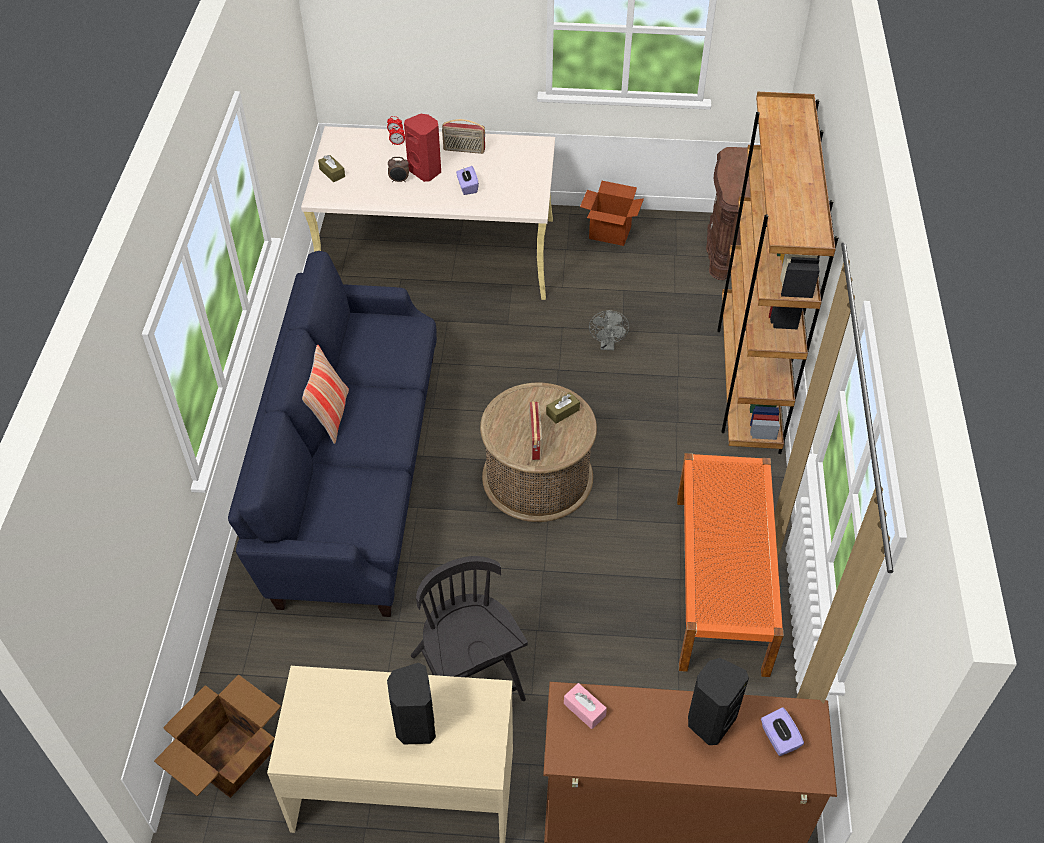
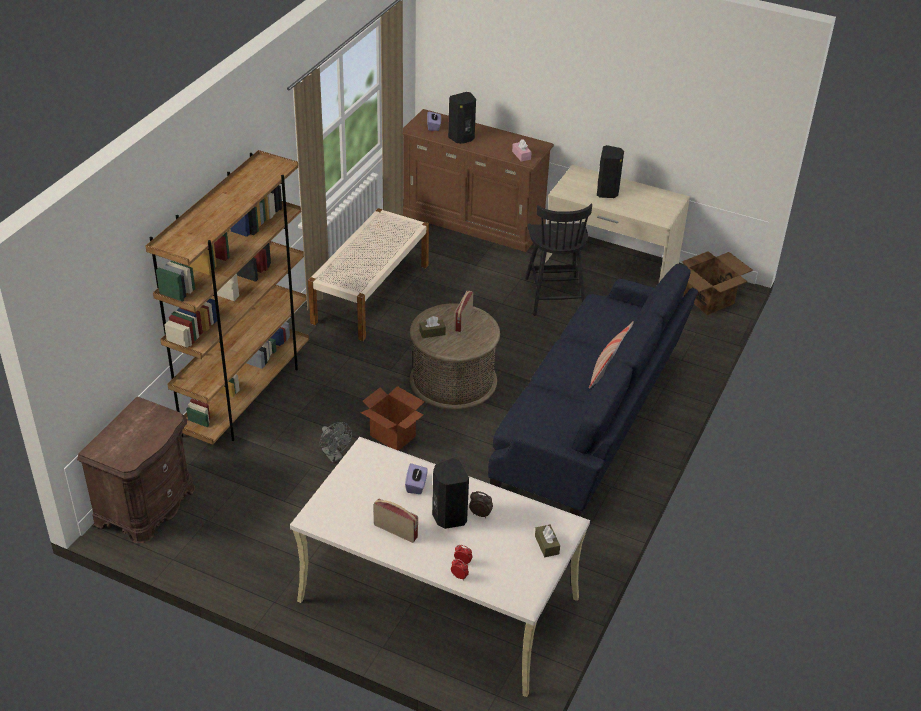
camera: 160 degrees left, 10 degrees down
red speaker [404,114,441,182] -> black speaker [432,458,469,529]
cardboard box [580,181,644,246] -> cardboard box moved to [361,386,424,451]
grey fan [589,310,629,350] -> grey fan turned 120 degrees clockwise [320,422,352,463]
orange bench [677,453,784,677] -> beige bench [308,208,429,341]

